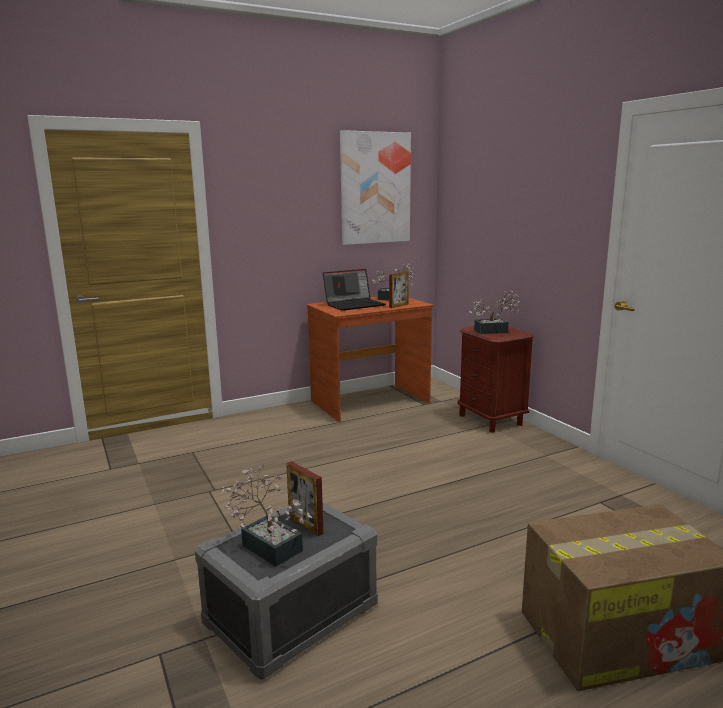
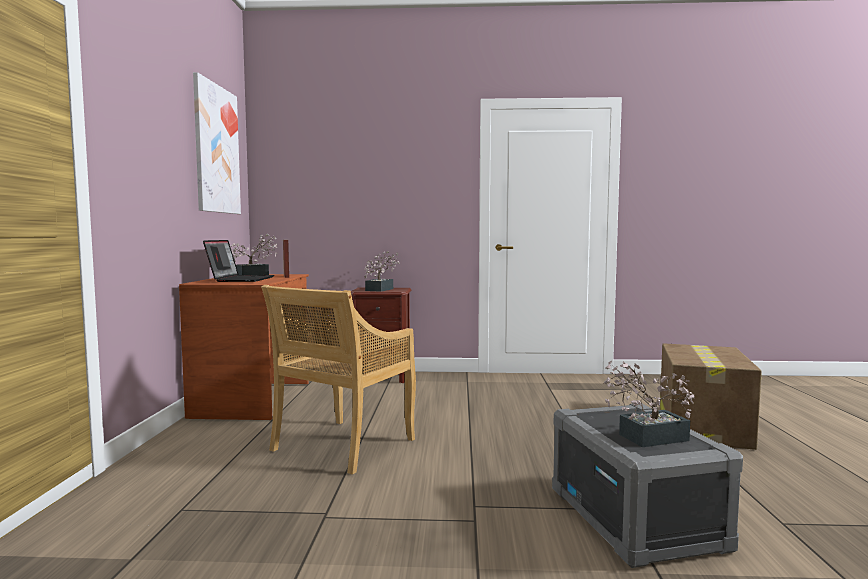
camera: 60 degrees left, 10 degrees down
picture frame [286,461,324,536] -> none
none -> beige chair [261,285,416,474]

